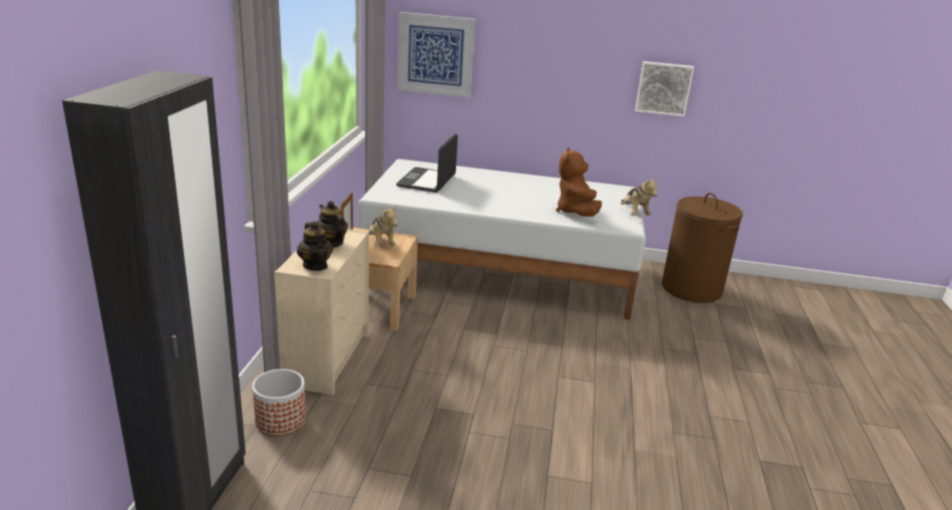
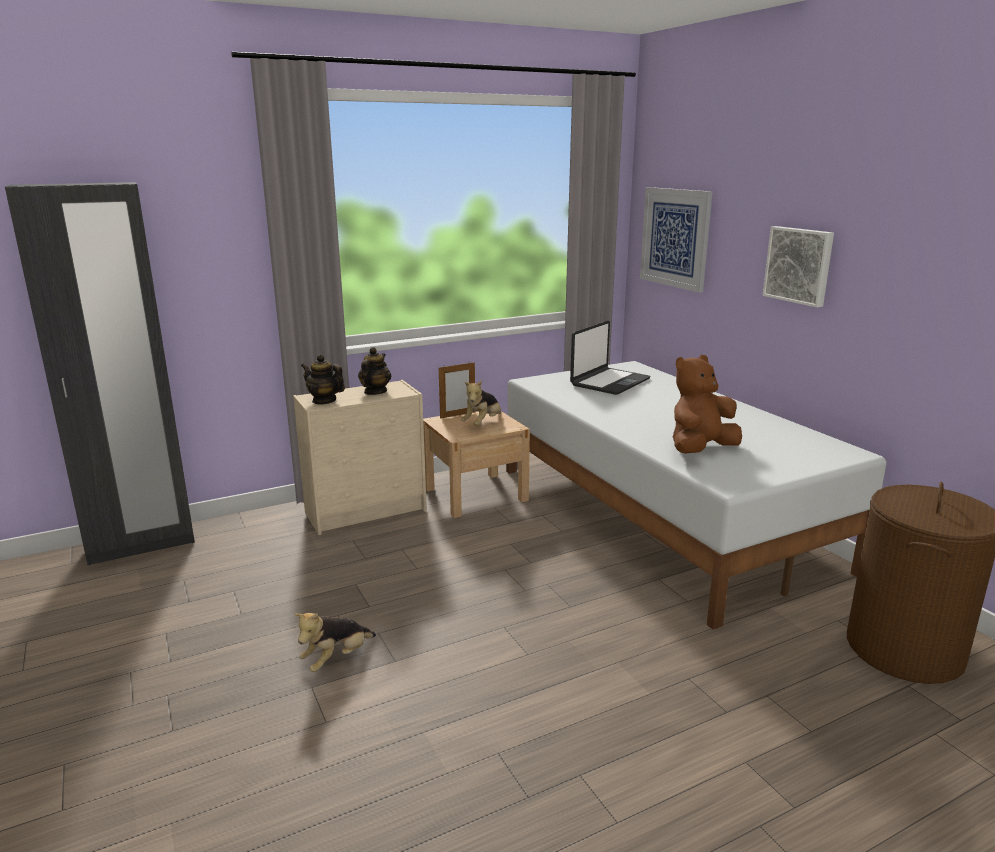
camera: 55 degrees right, 5 degrees down
planter [252,369,306,436] -> none
teapot [297,221,333,271] -> teapot turned 90 degrees clockwise [301,354,345,404]
laptop [396,134,458,192] -> laptop turned 150 degrees clockwise [570,321,650,395]
plush toy [621,177,657,216] -> plush toy moved to [294,613,376,672]
picture [635,61,694,117] -> picture moved to [762,226,834,307]

